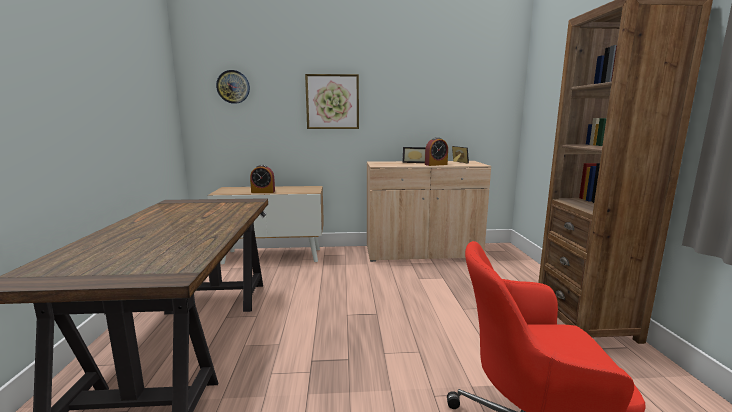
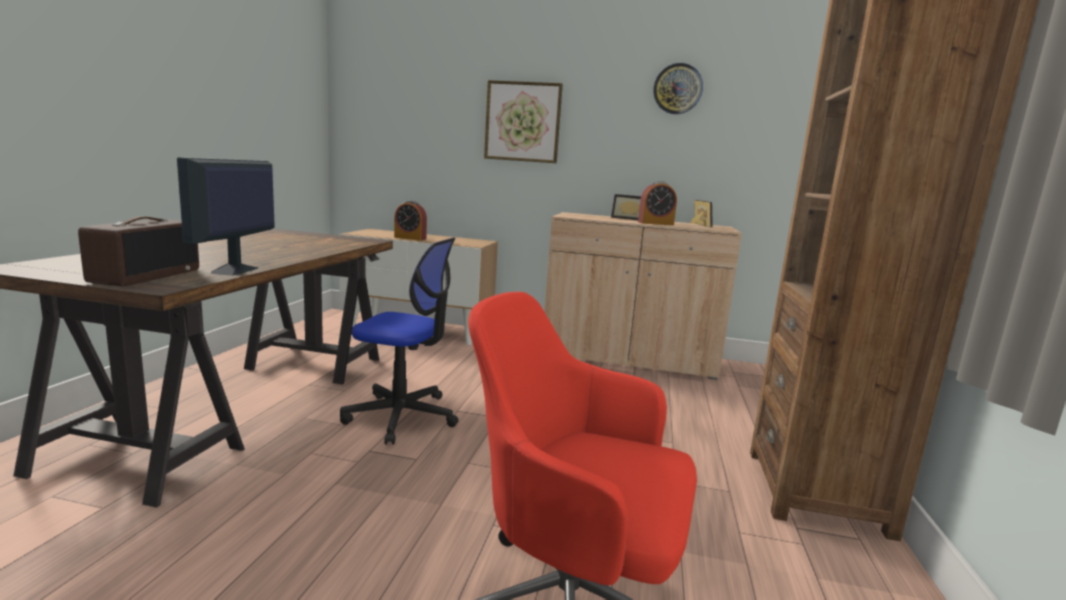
camera: 15 degrees right, 0 degrees up
wall clock [216,70,250,104] -> wall clock moved to [653,63,703,114]
none -> radio [78,216,199,286]
none -> monitor [177,157,275,276]
none -> office chair [340,238,459,445]

